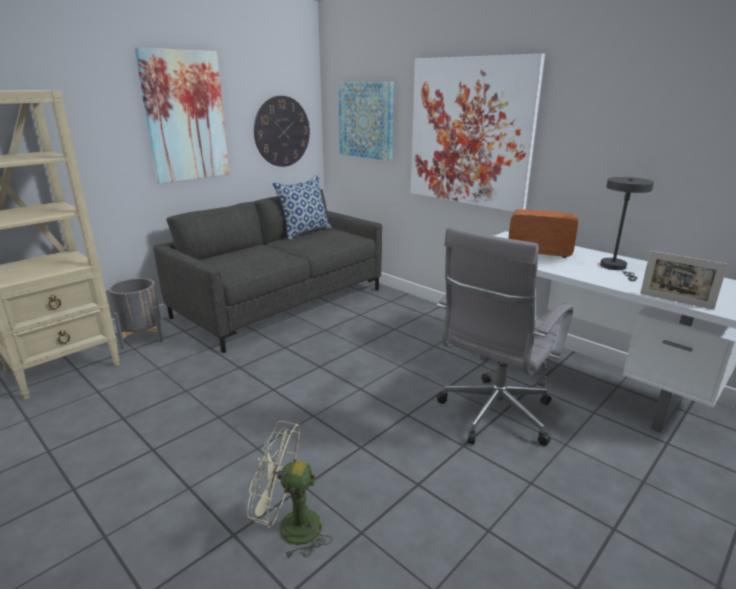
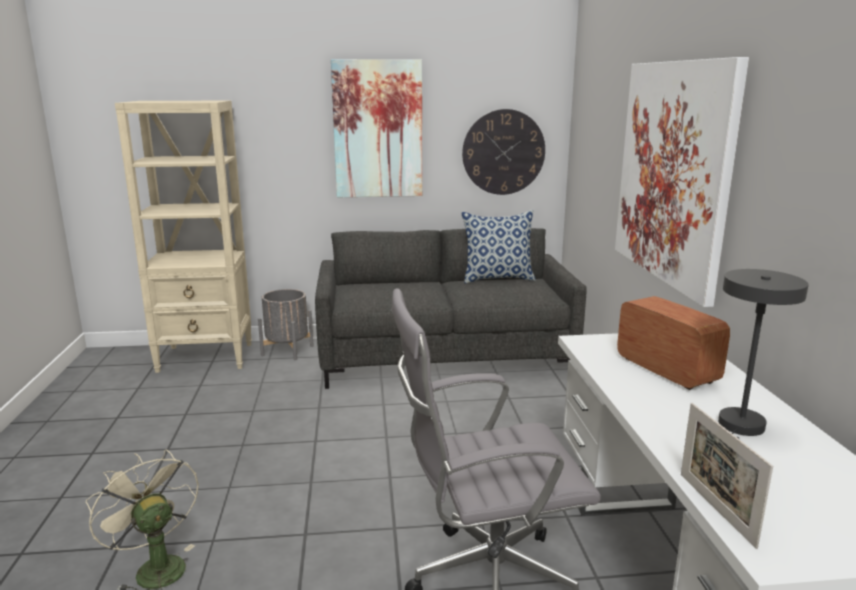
camera: 40 degrees right, 5 degrees down
picture [338,82,394,161] -> none

